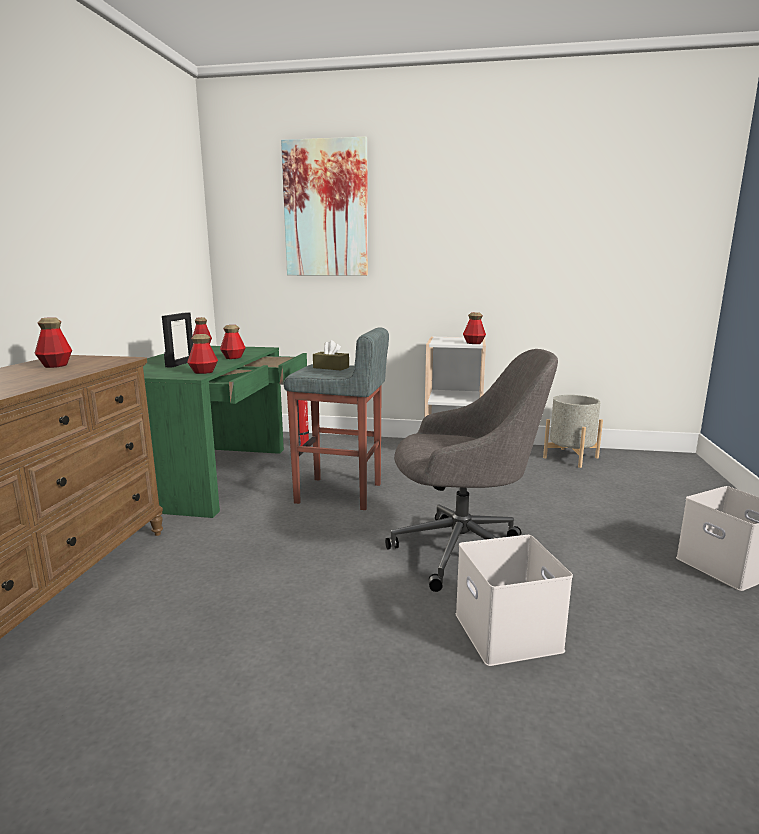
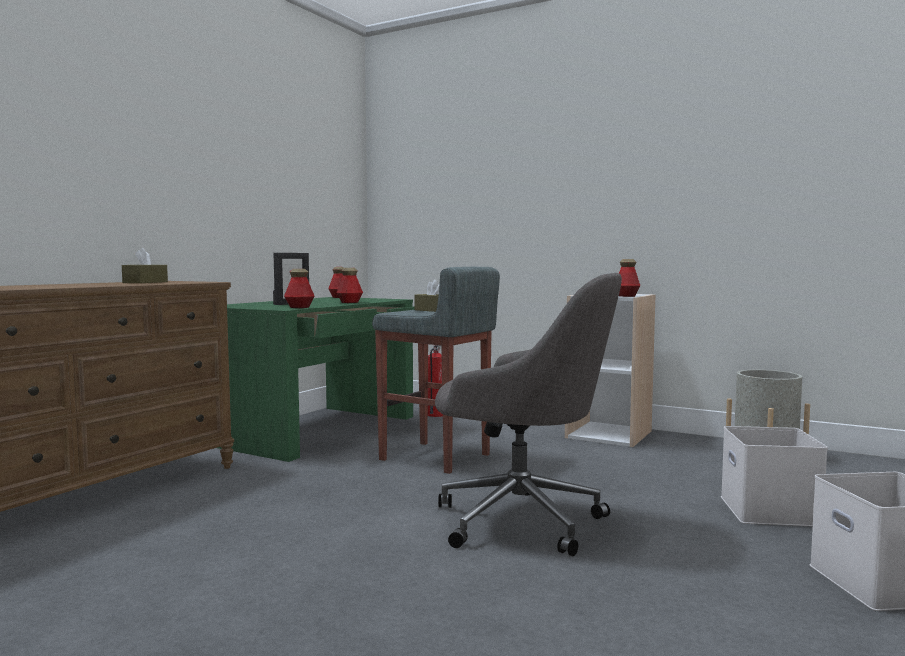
camera: 20 degrees right, 10 degrees down
bottle [34,317,72,368] -> brown tissue box [122,248,168,283]
picture [281,137,368,276] -> none
white storage box [455,535,573,666] -> white storage box moved to [721,426,828,526]

